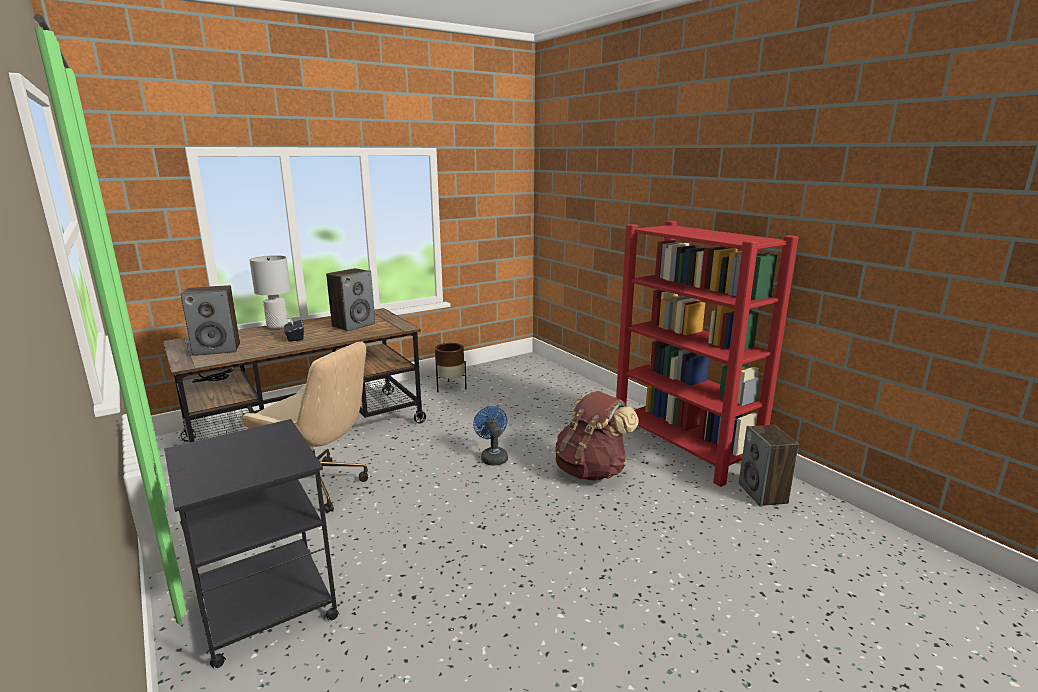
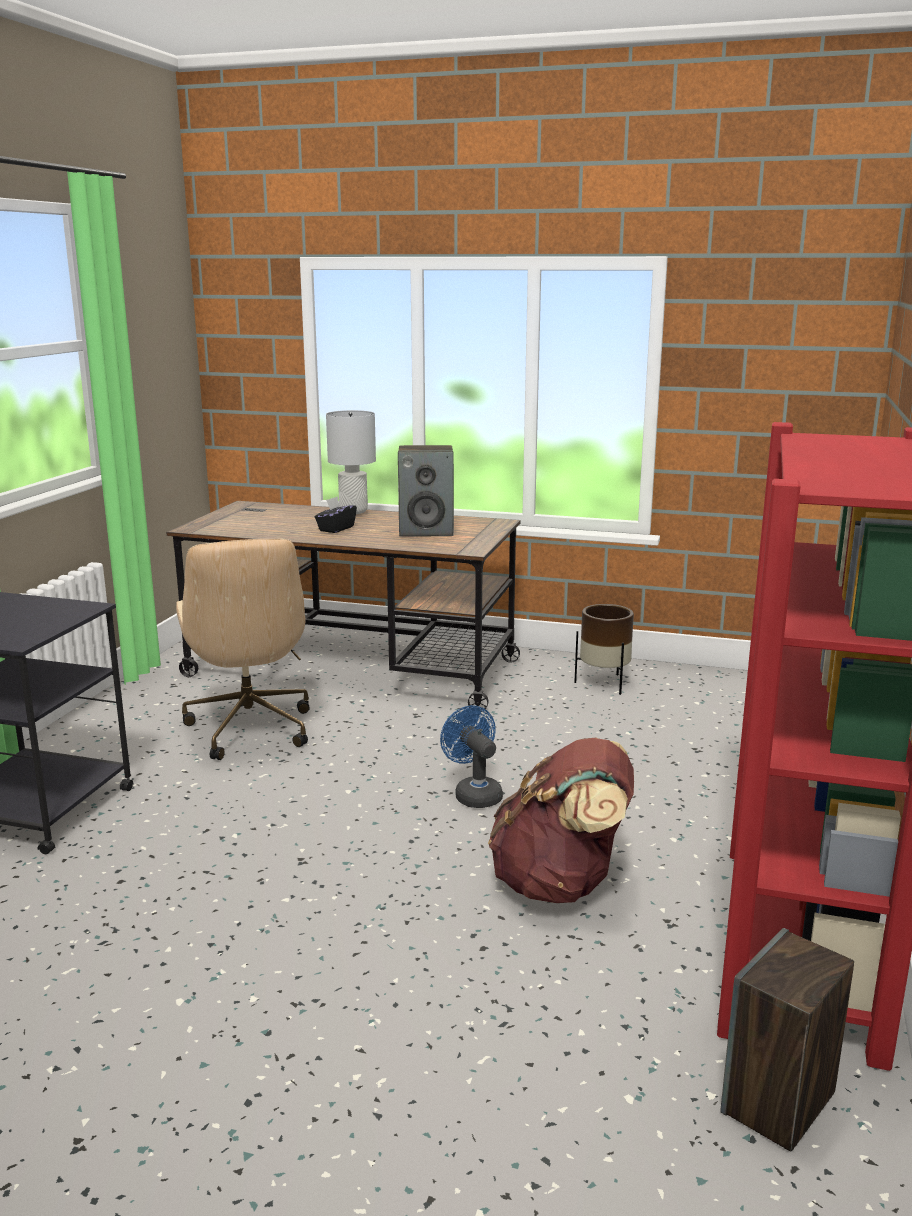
camera: 50 degrees right, 0 degrees up
speaker [180,285,240,356] -> none
blue fan [473,406,508,466] -> blue fan turned 60 degrees counterclockwise [440,705,503,808]

